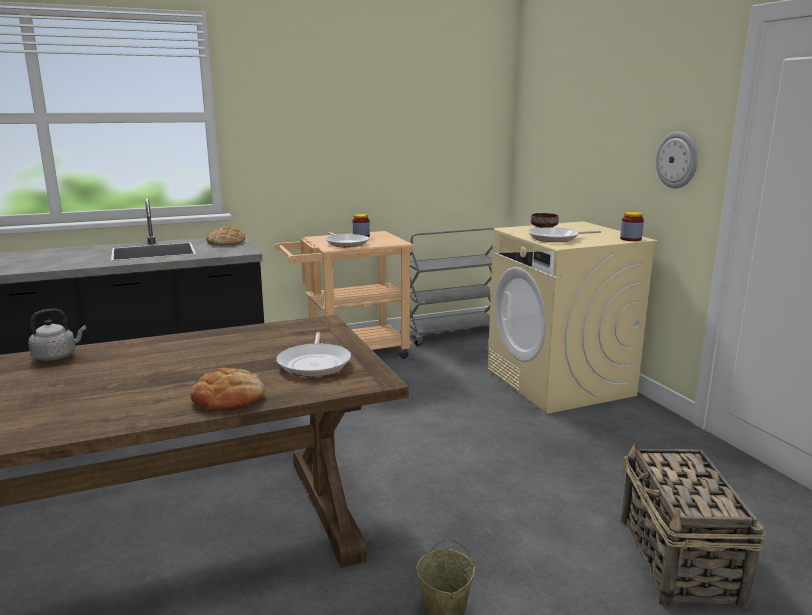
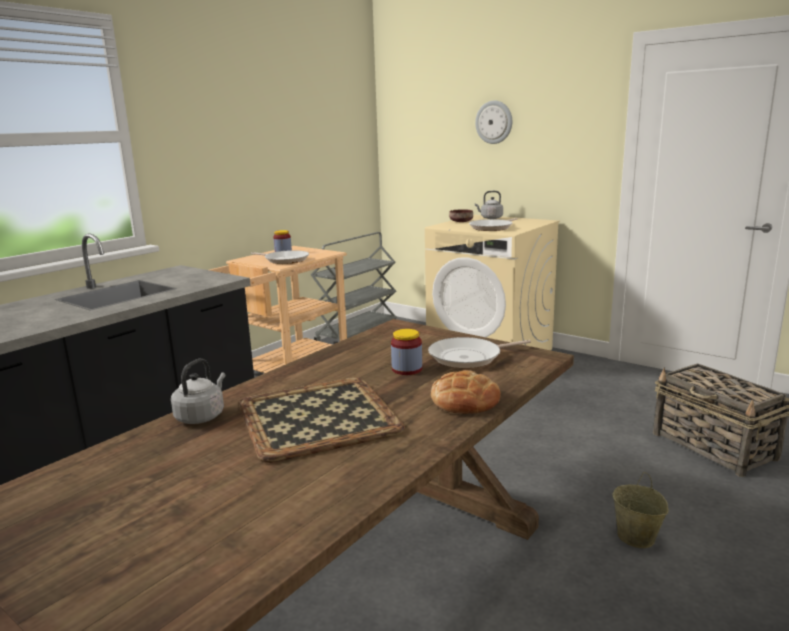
camera: 30 degrees left, 0 degrees up
bread [206,226,245,245] -> none
frying pan [276,332,351,377] -> frying pan turned 105 degrees clockwise [428,337,531,368]
jar [620,212,644,241] -> jar moved to [391,329,422,375]
wall clock [656,132,698,189] -> wall clock moved to [475,100,512,144]
none -> tray [239,378,405,463]
none -> grey kettle [475,191,503,219]

